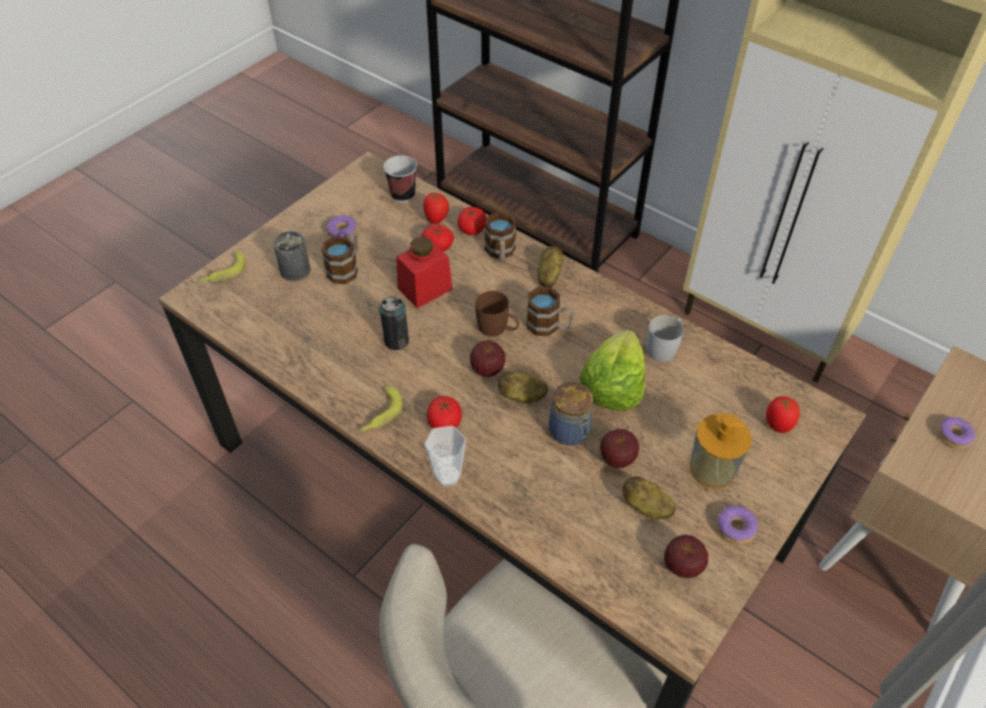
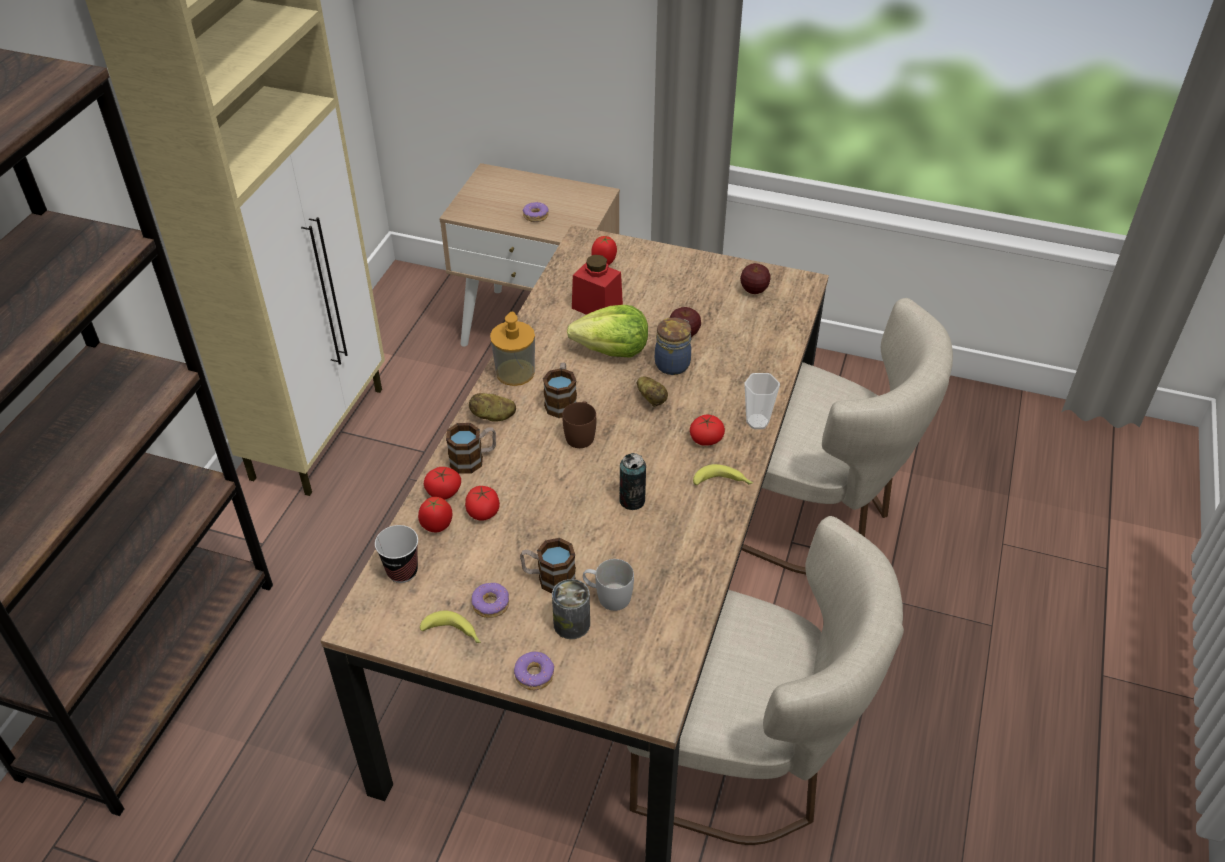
camera: 110 degrees left, 5 degrees down
banana [198,252,246,282] -> banana moved to [420,610,481,643]
red jar [396,237,453,308] -> red jar moved to [572,255,623,315]
apple [470,341,505,377] -> none
potato [623,476,676,519] -> none
white mug [647,315,683,362] -> white mug moved to [583,559,634,611]
soap dispenser [690,414,751,489] -> soap dispenser moved to [490,312,535,386]
donut [717,505,758,545] -> donut moved to [514,652,555,690]
none -> beige chair [627,516,904,845]

